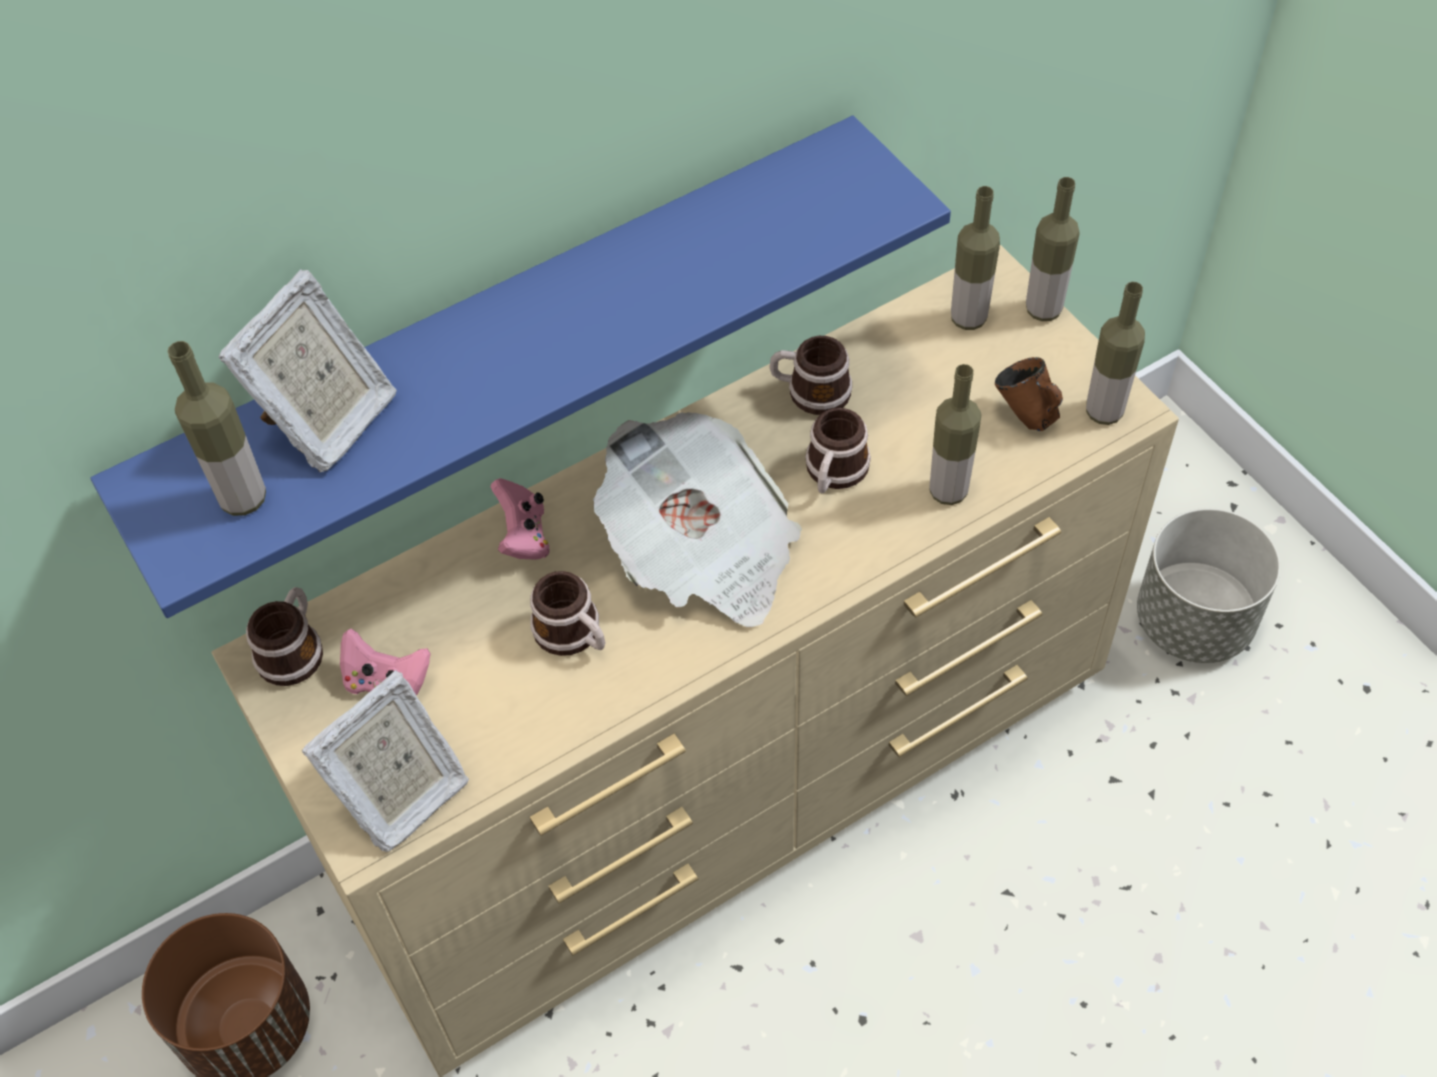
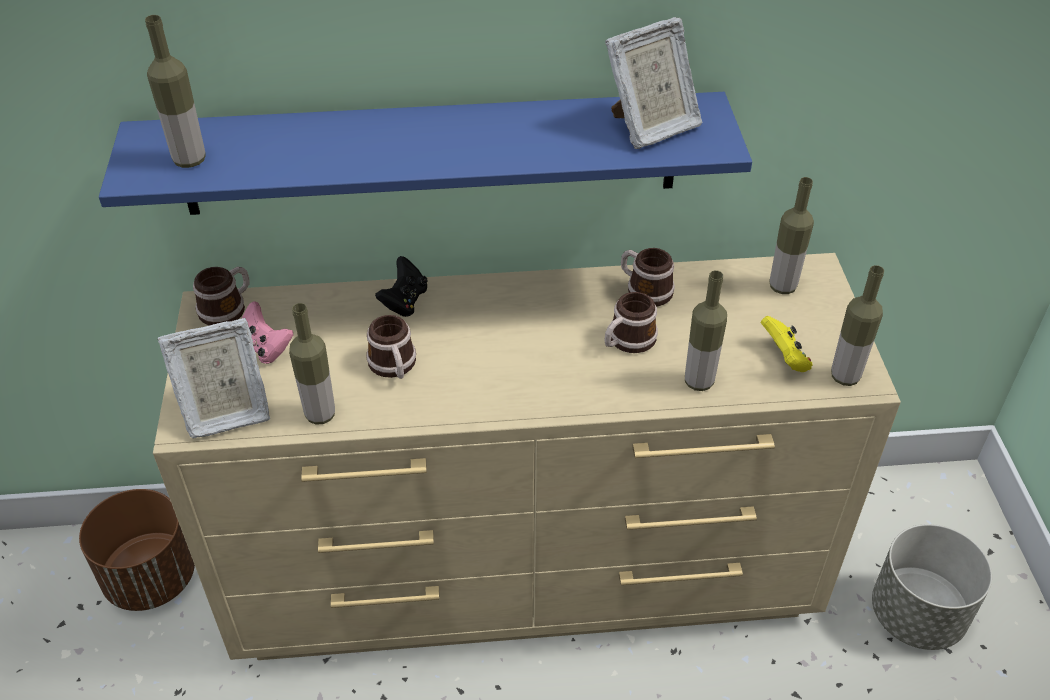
camera: 25 degrees right, 10 degrees down
picture frame [218,269,397,472] -> picture frame moved to [605,17,703,149]
pink game controller [491,478,550,560] -> black game controller [375,256,428,317]
newspaper [593,412,802,628] -> none
brown mug [995,357,1063,431] -> yellow game controller [760,316,812,372]
bottle [1026,177,1080,321] -> bottle moved to [289,303,335,425]

